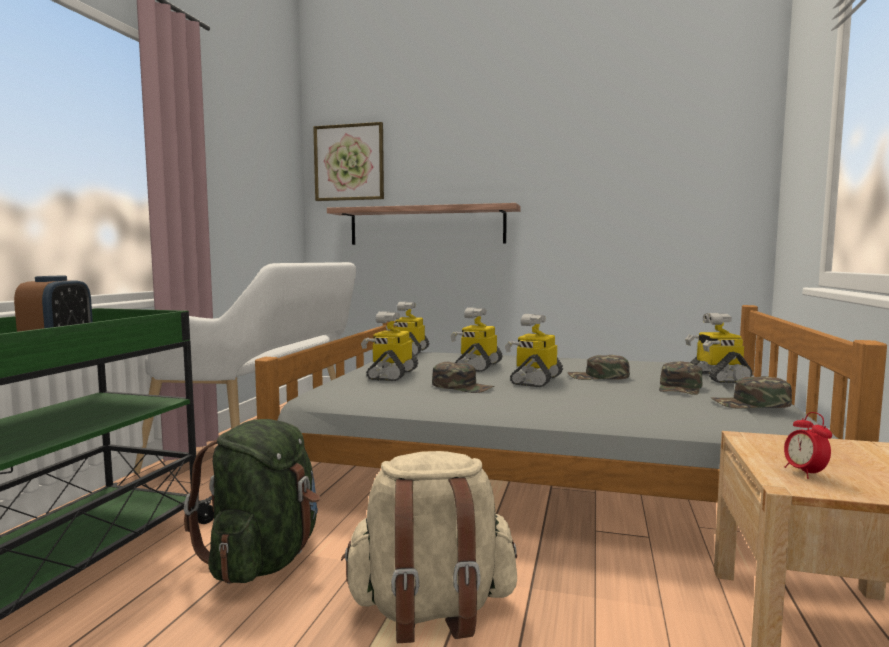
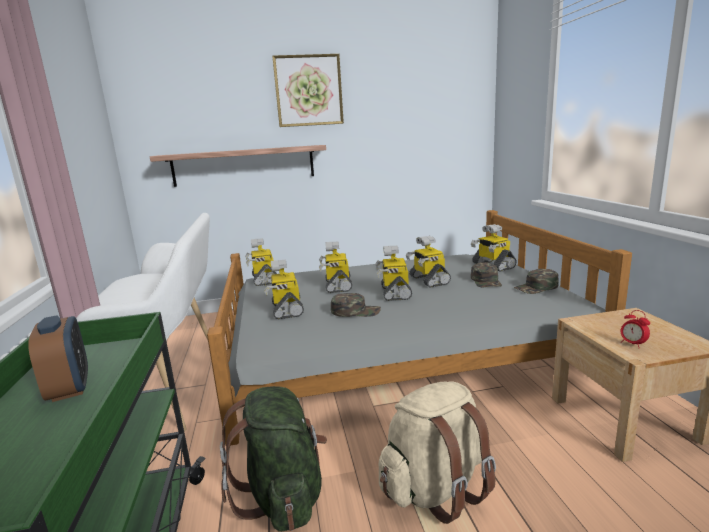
camera: 25 degrees left, 10 degrees up
picture [313,122,384,201] -> picture moved to [272,54,344,127]
green cap [567,355,630,380] -> toy robot [406,236,451,287]

